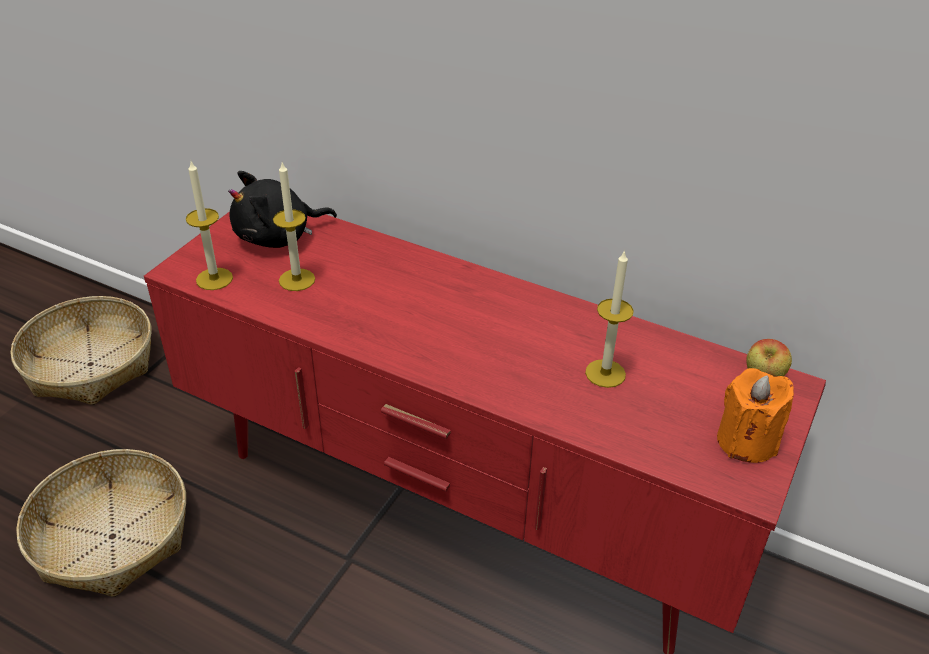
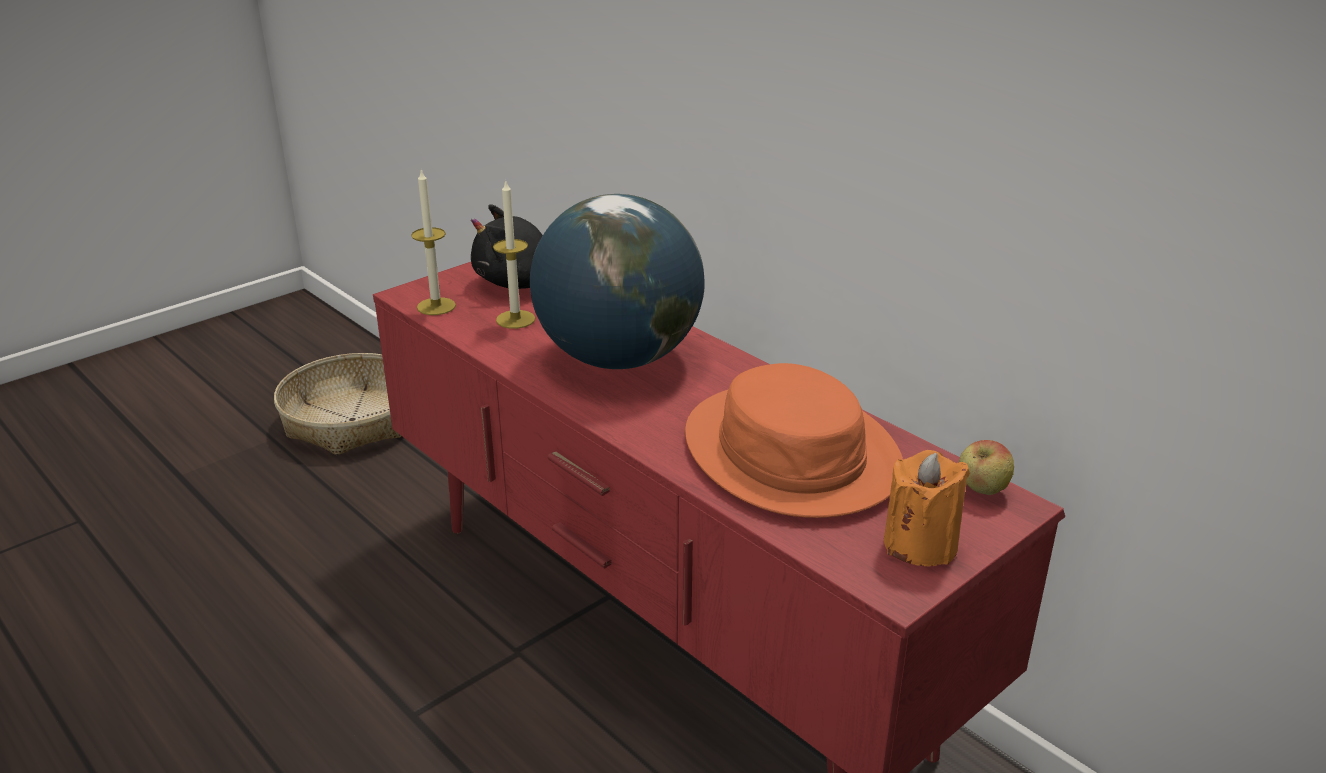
camera: 20 degrees right, 10 degrees down
basket [16,449,186,597] -> none
candle [585,250,634,388] -> orange hat [685,363,903,518]
none -> globe [530,194,705,369]

